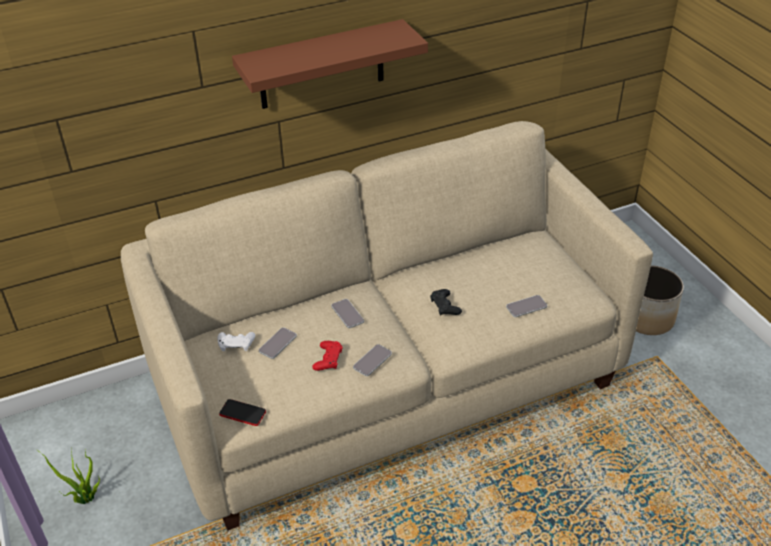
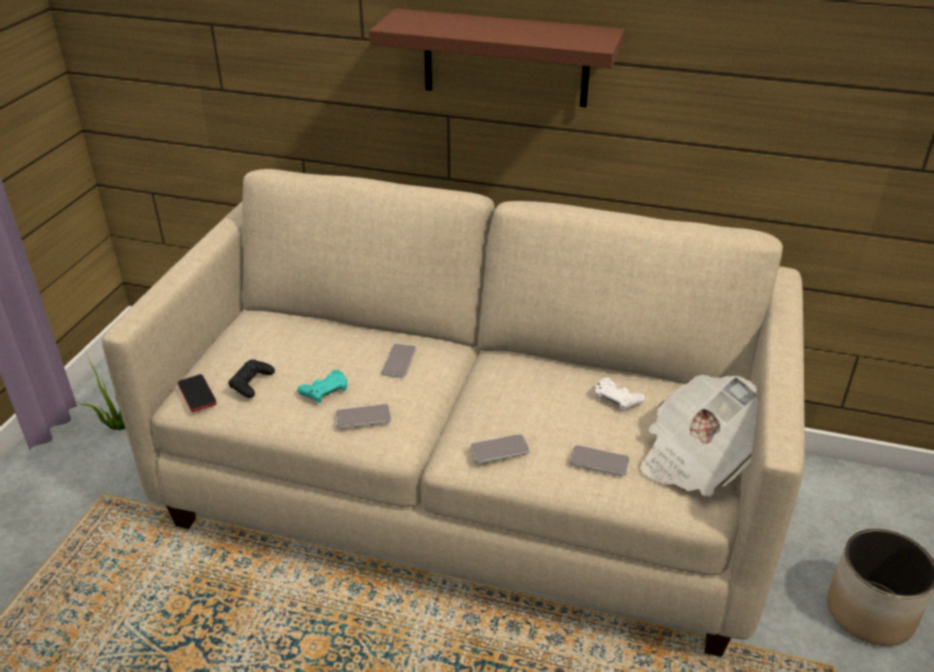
camera: 40 degrees right, 5 degrees down
white game controller [217,332,255,351] -> white game controller moved to [595,377,645,412]
phone [259,327,297,359] -> phone moved to [470,434,530,463]
red game controller [312,341,343,371] -> turquoise game controller [297,370,347,403]
black game controller [430,289,462,315] -> black game controller moved to [228,359,275,398]
none -> newspaper [641,375,758,496]

